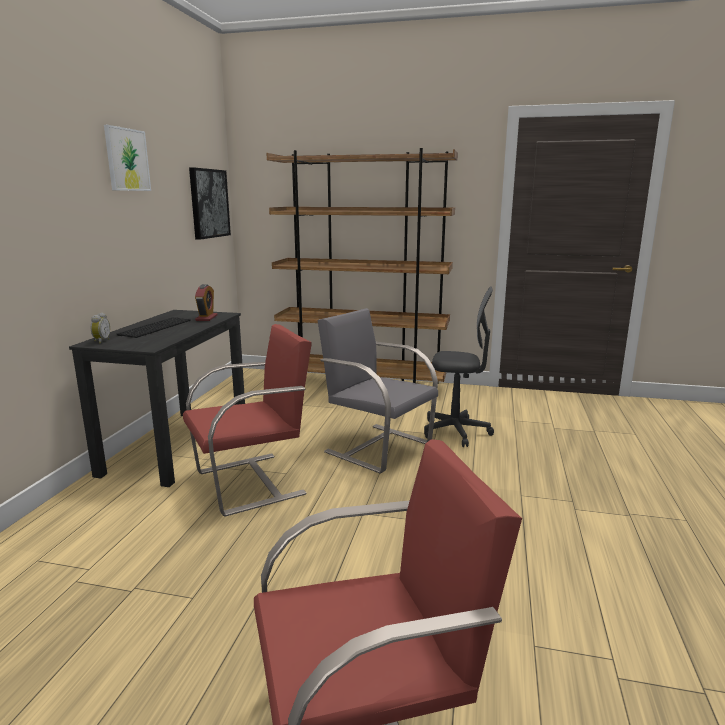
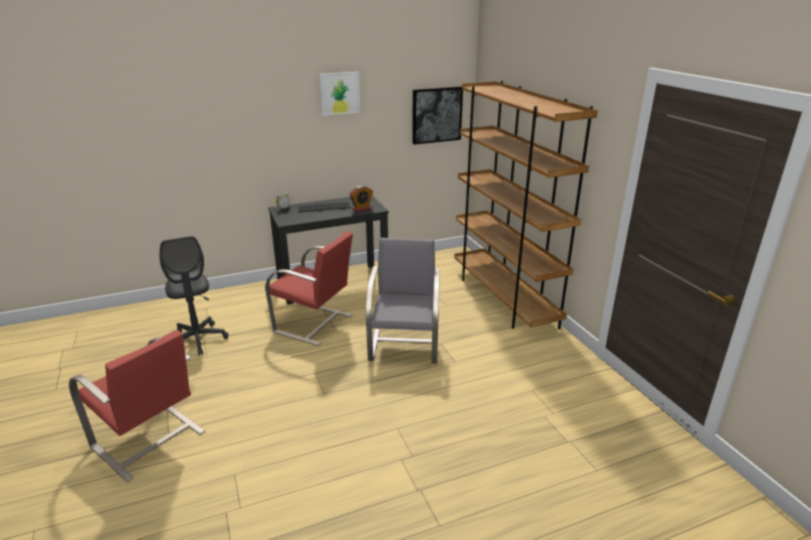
camera: 55 degrees right, 10 degrees up
grey office chair [424,286,494,447] -> grey office chair moved to [160,236,229,356]

